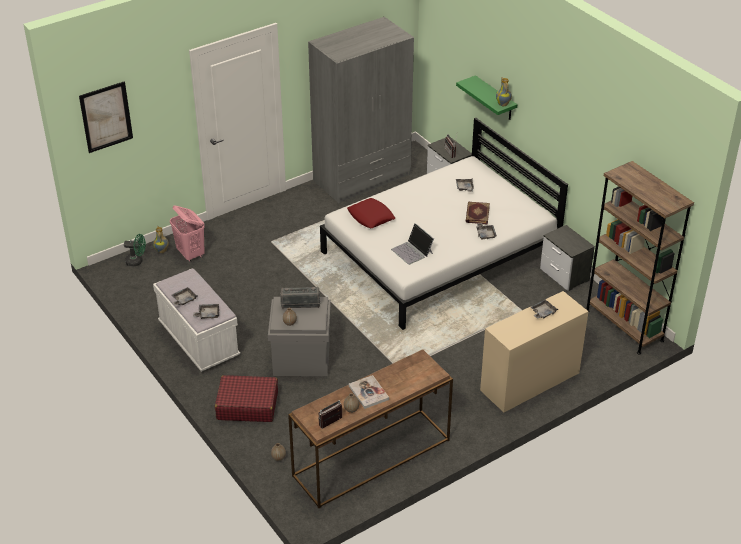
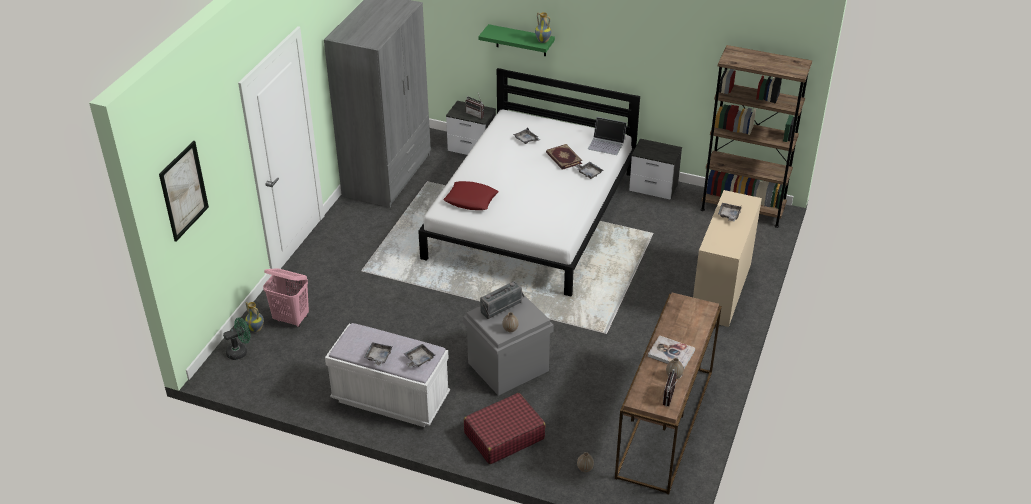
camera: 35 degrees left, 0 degrees up
laptop [391,223,434,265] -> laptop moved to [588,117,627,155]

